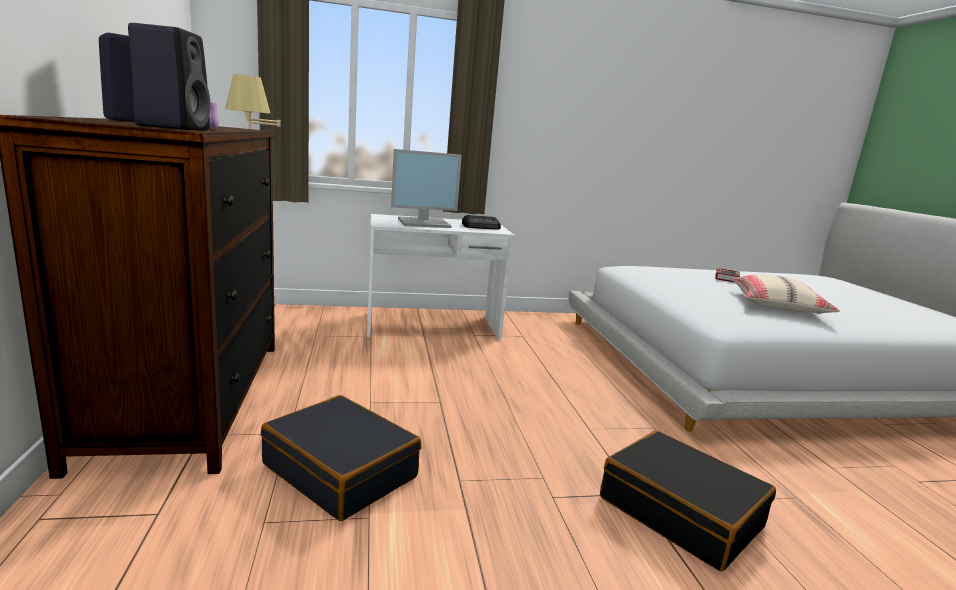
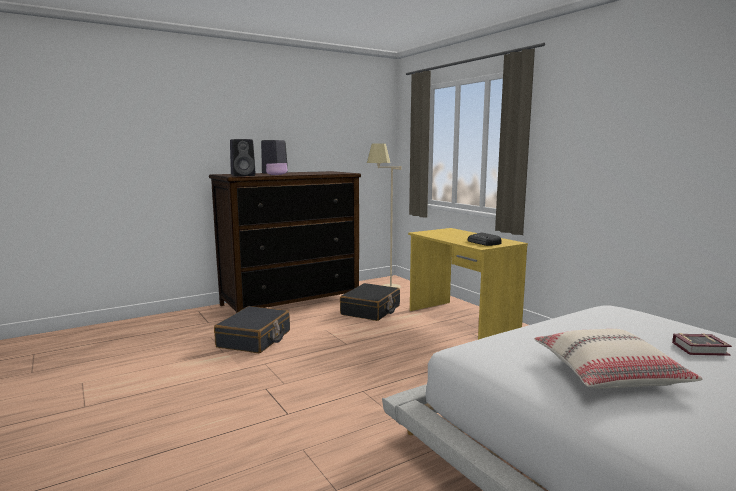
camera: 70 degrees right, 5 degrees down
white desk [367,214,514,340] -> yellow desk [408,228,528,340]
monitor [391,149,462,228] -> none
black suitcase [600,430,776,571] -> black suitcase moved to [340,283,400,321]

